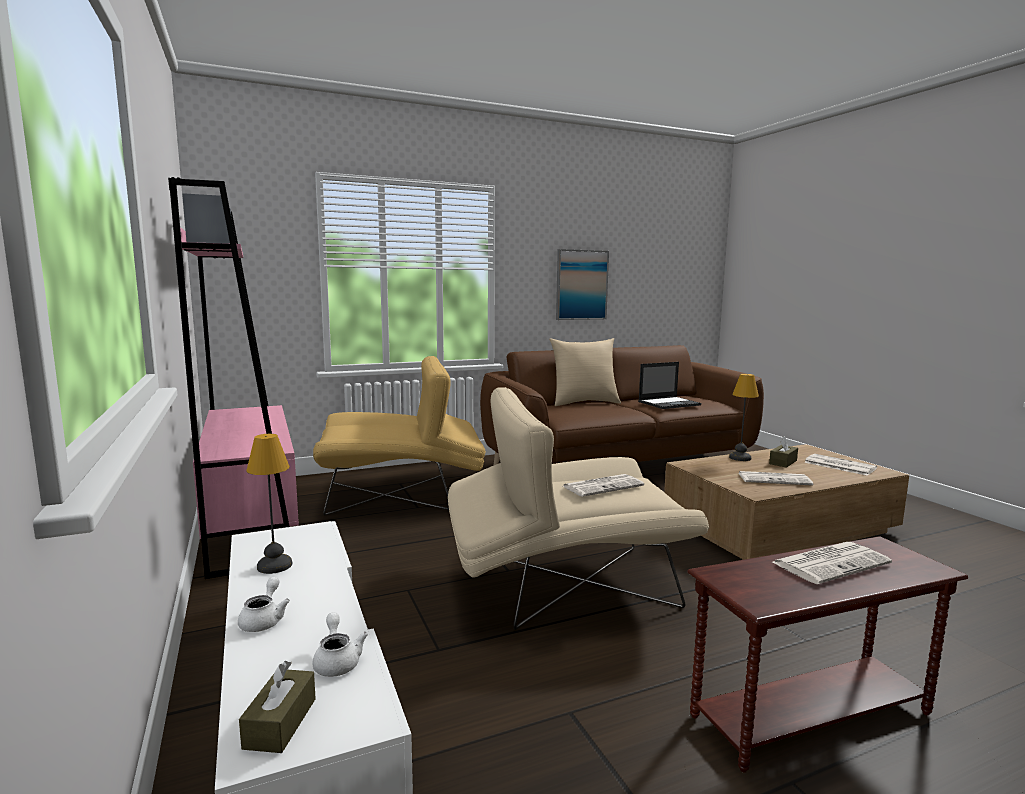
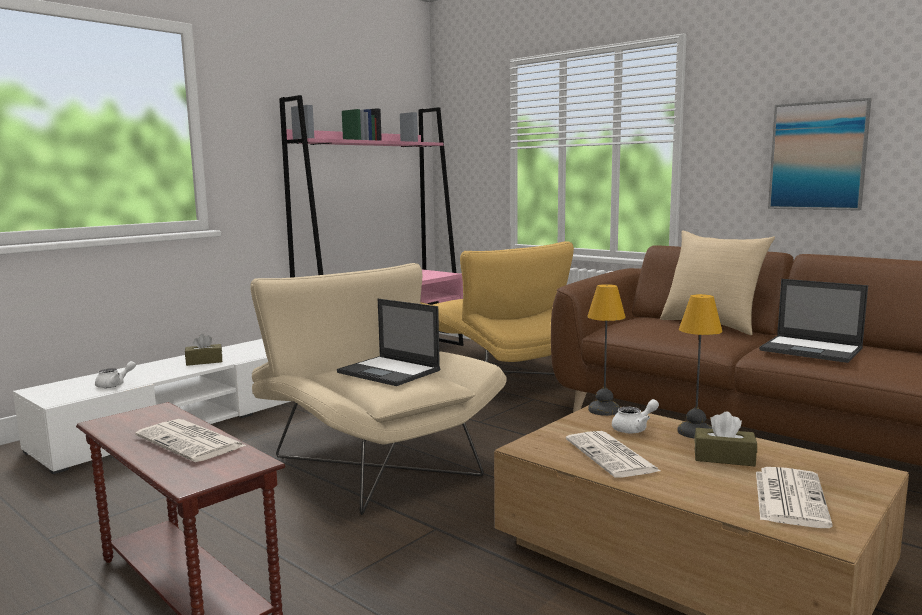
camera: 65 degrees right, 0 degrees up
white teapot [238,577,290,632] -> white teapot moved to [612,399,659,433]
brown tissue box [239,661,316,753] -> brown tissue box moved to [185,334,222,366]
table lamp [246,434,293,574] -> table lamp moved to [587,284,626,416]
newspaper [563,474,644,497] -> laptop [337,299,440,386]

